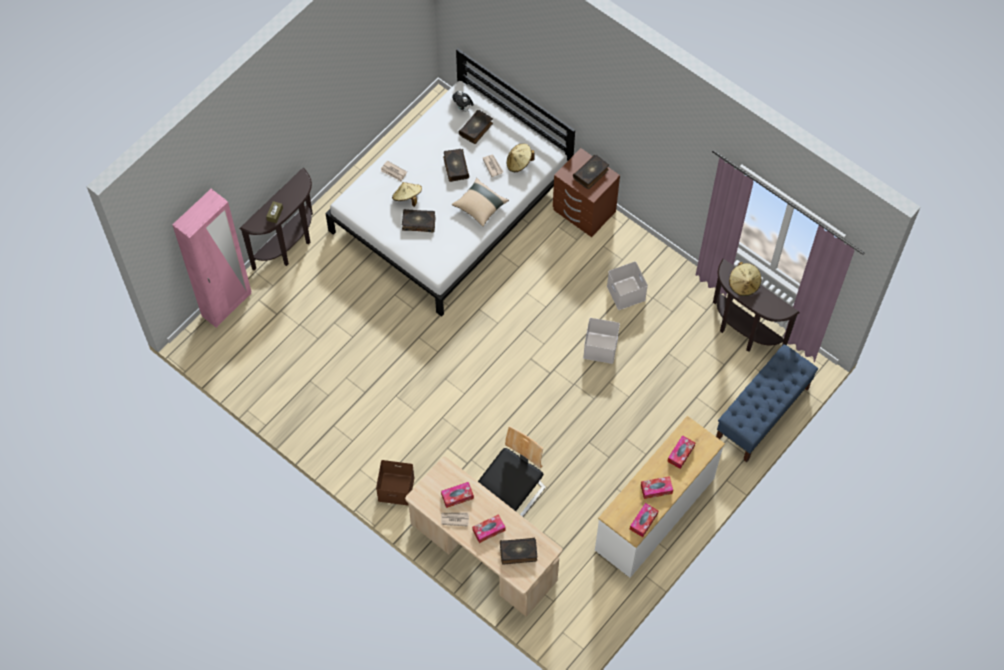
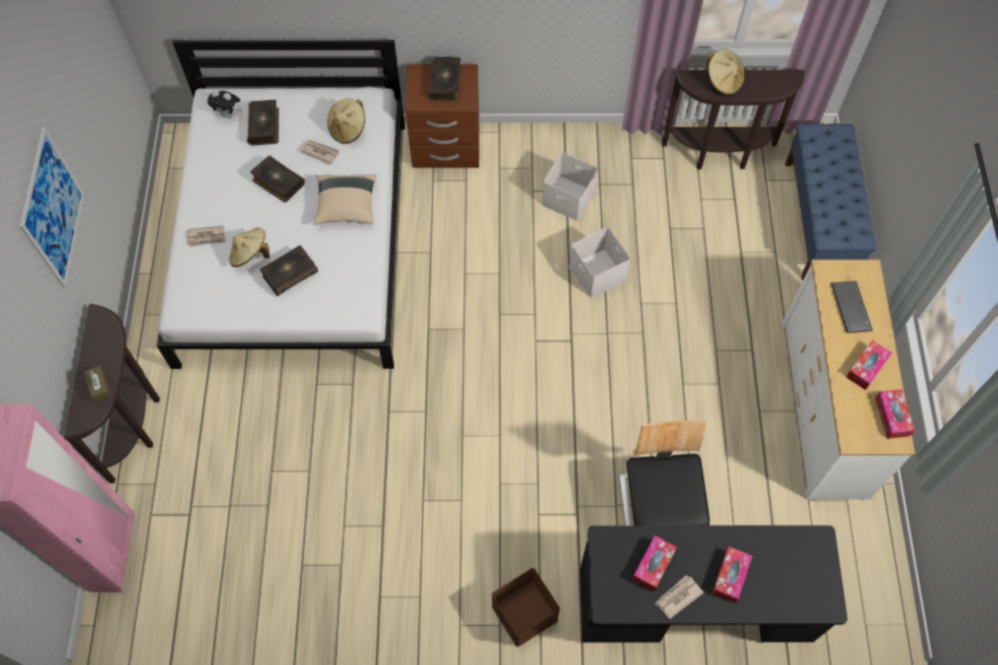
camera: 40 degrees left, 0 degrees up
beige desk [405,456,562,616] -> black desk [580,525,847,643]
book [500,538,537,565] -> none
tissue box [667,435,695,469] -> keyboard [831,281,873,333]
none -> picture [20,127,84,287]

